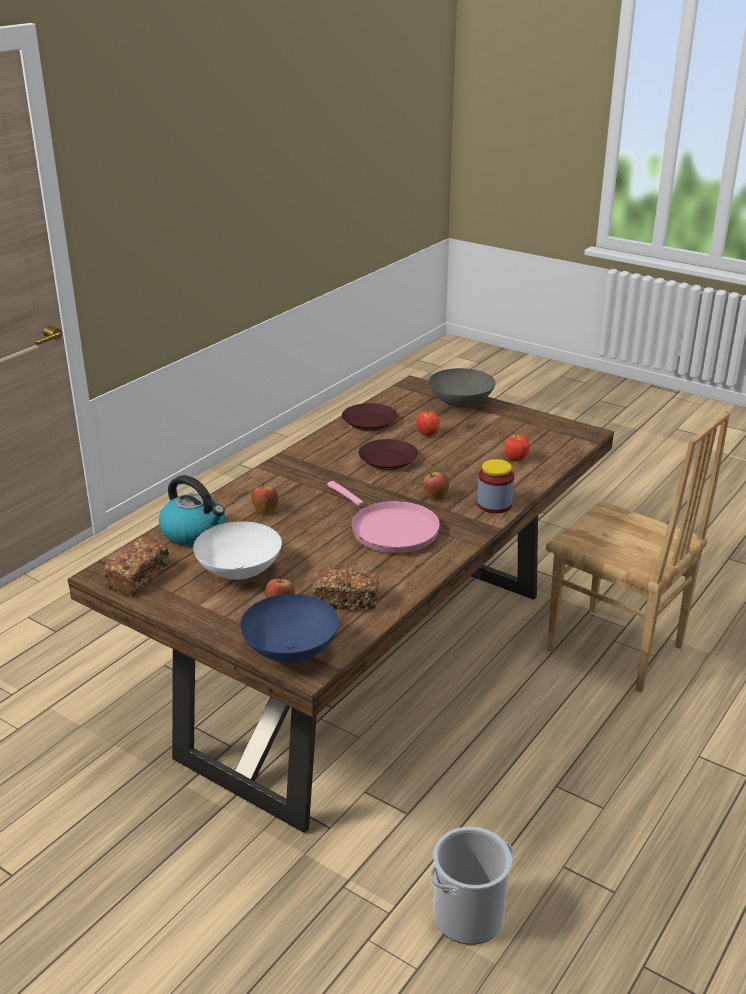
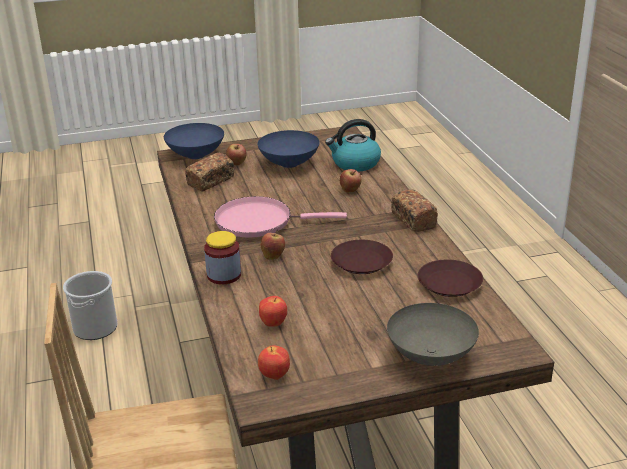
camera: 130 degrees right, 0 degrees up
bread [104,536,170,596] -> bread moved to [391,189,438,232]
white bowl [193,522,282,580] -> blue bowl [258,130,320,168]
apple [416,411,439,436] -> apple moved to [258,345,290,380]

